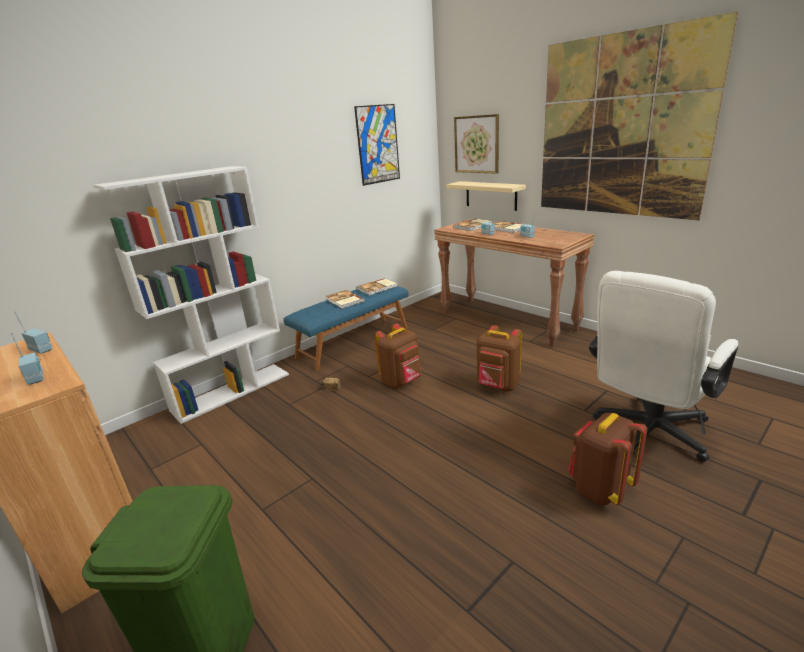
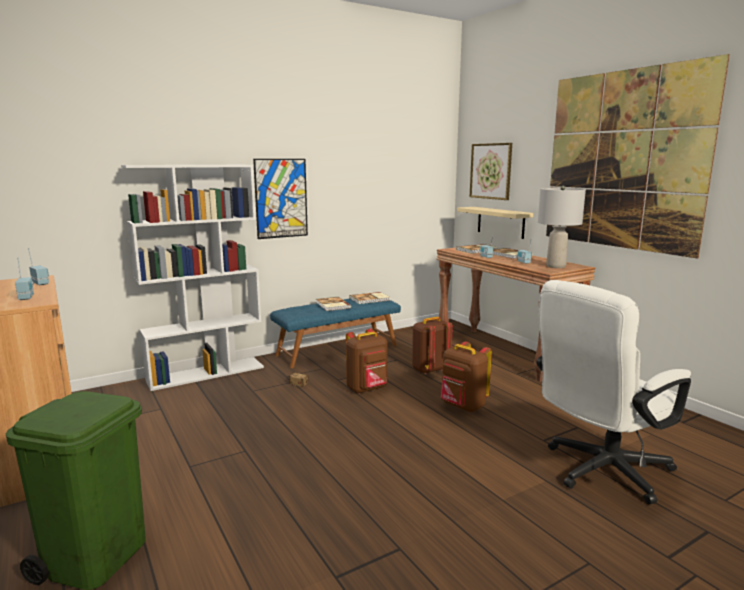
camera: 10 degrees right, 10 degrees down
picture [354,104,400,186] -> picture moved to [253,159,308,239]
brown backpack [568,413,647,506] -> brown backpack moved to [412,317,453,374]
none -> grey table lamp [538,186,586,268]

